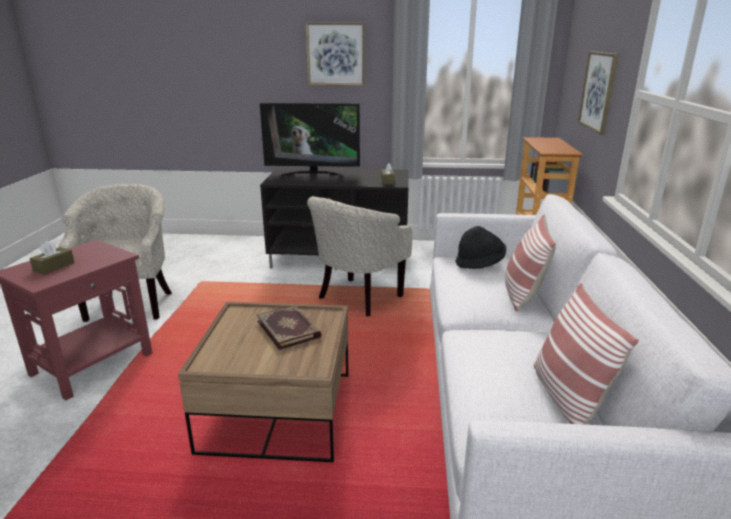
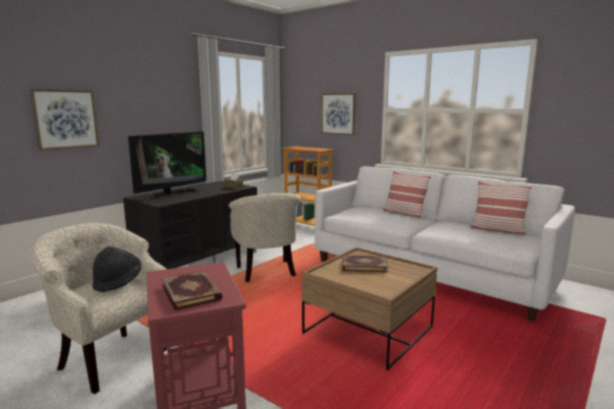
camera: 55 degrees left, 10 degrees down
brown tissue box [30,240,74,275] -> book [161,271,223,311]
picture [305,22,365,85] -> picture moved to [30,89,99,151]
black hat [455,226,506,269] -> black hat moved to [93,246,142,293]

